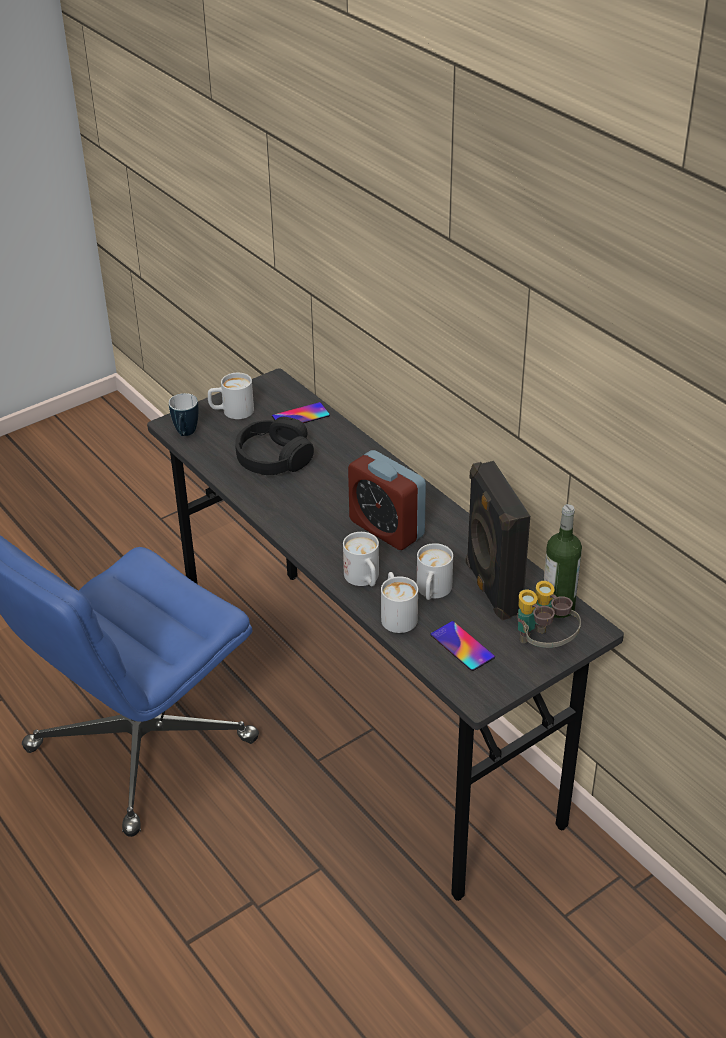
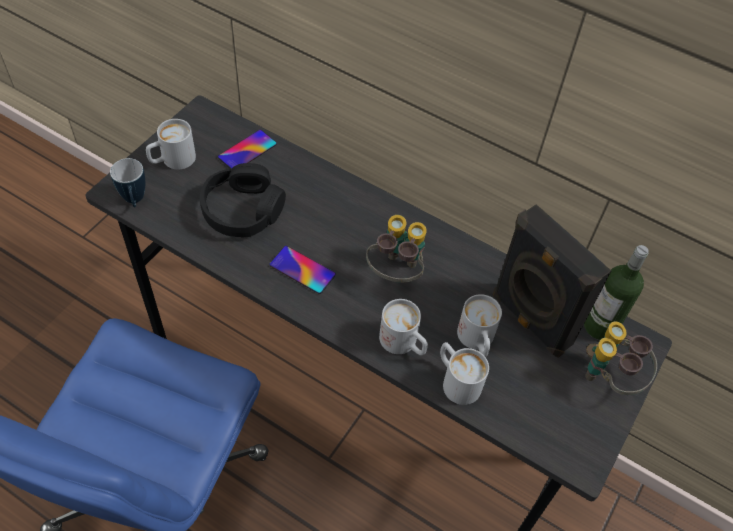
camera: 25 degrees left, 15 degrees up
alarm clock [348,450,426,550] -> binoculars [366,215,427,283]
phone [430,621,495,671] -> phone moved to [269,246,336,294]

